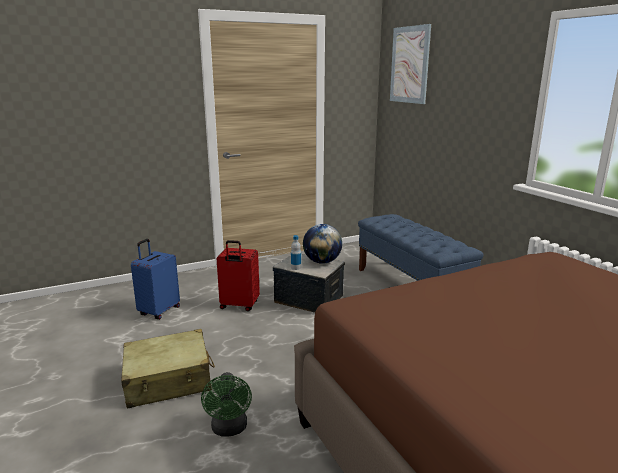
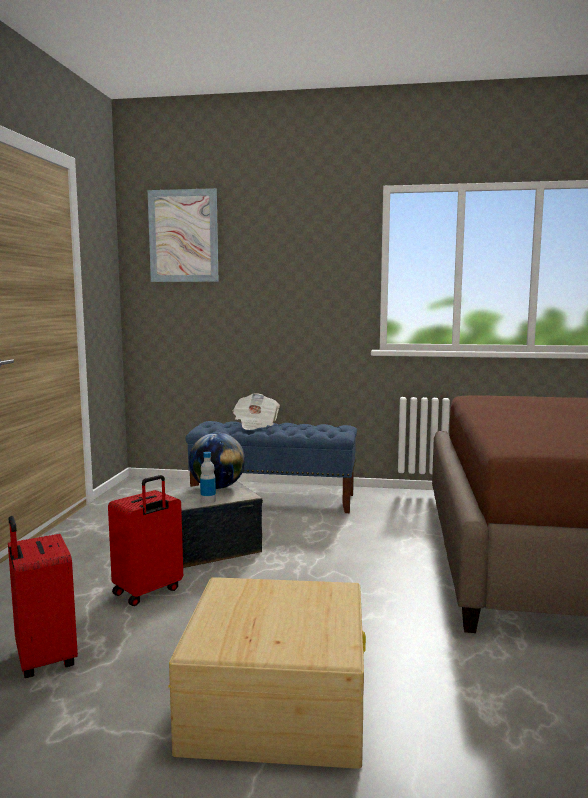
camera: 55 degrees left, 10 degrees down
beige suitcase [121,329,215,409] -> beige storage box [168,577,366,769]
blue suitcase [131,239,180,319] -> red suitcase [8,516,78,678]
green fan [201,372,252,437] -> none
none -> newspaper [233,393,280,430]

